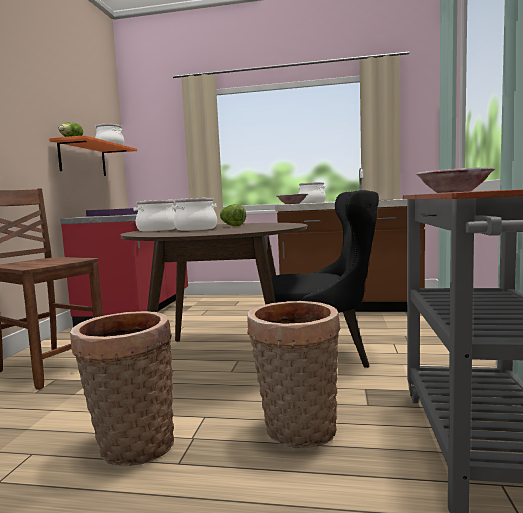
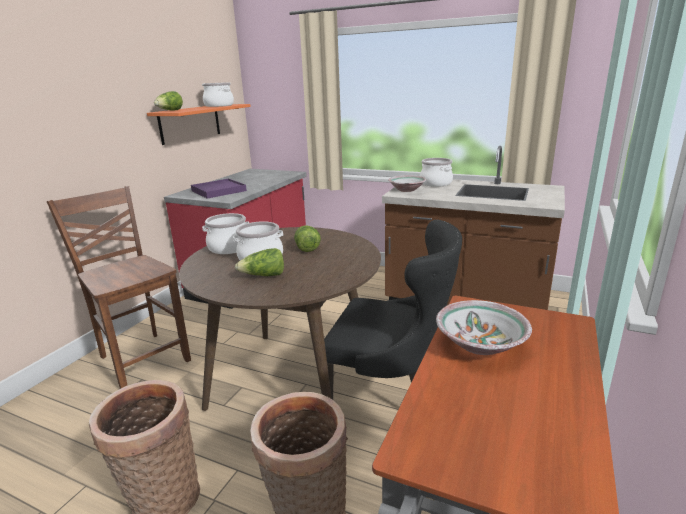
camera: 15 degrees right, 15 degrees up
none -> lettuce [235,248,284,276]

